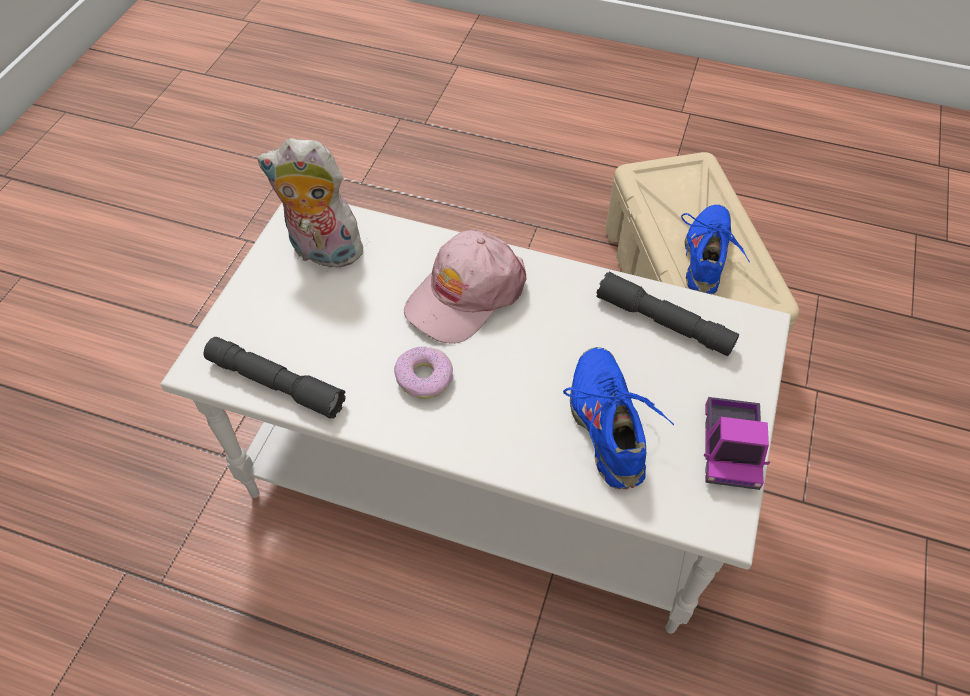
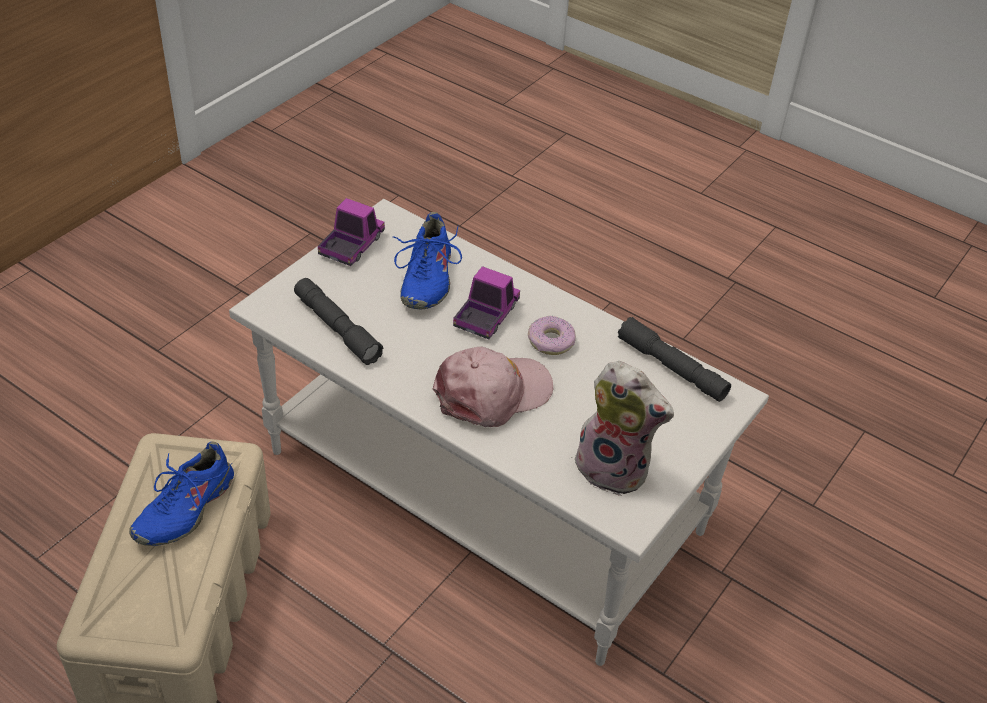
camera: 165 degrees left, 10 degrees down
none -> toy truck [453,266,520,339]

